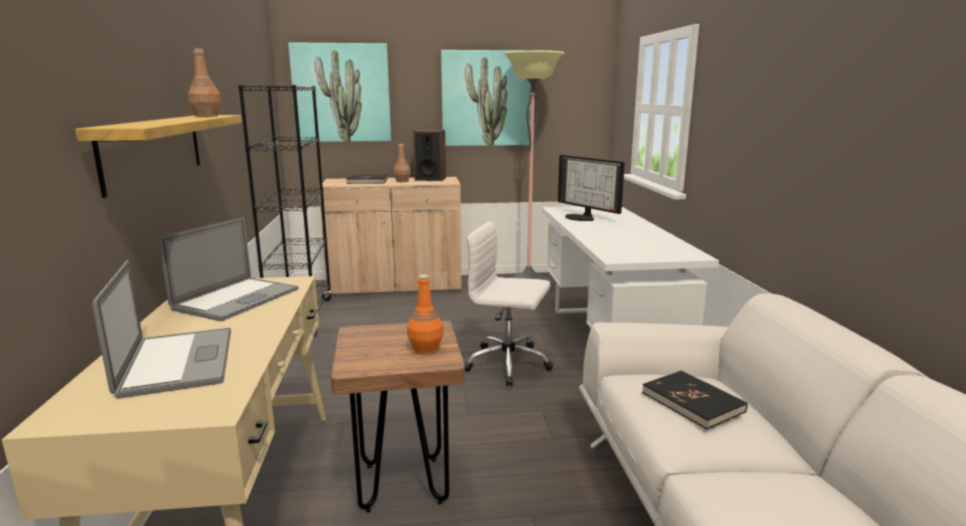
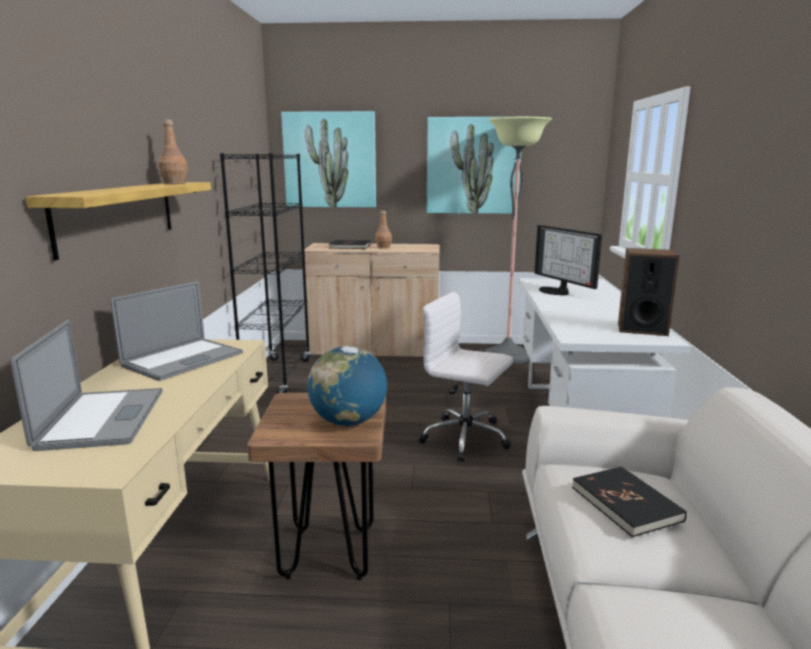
camera: 10 degrees right, 0 degrees up
orange bottle [407,274,444,354] -> globe [307,346,387,426]
speaker [413,130,446,181] -> speaker moved to [618,248,679,336]

